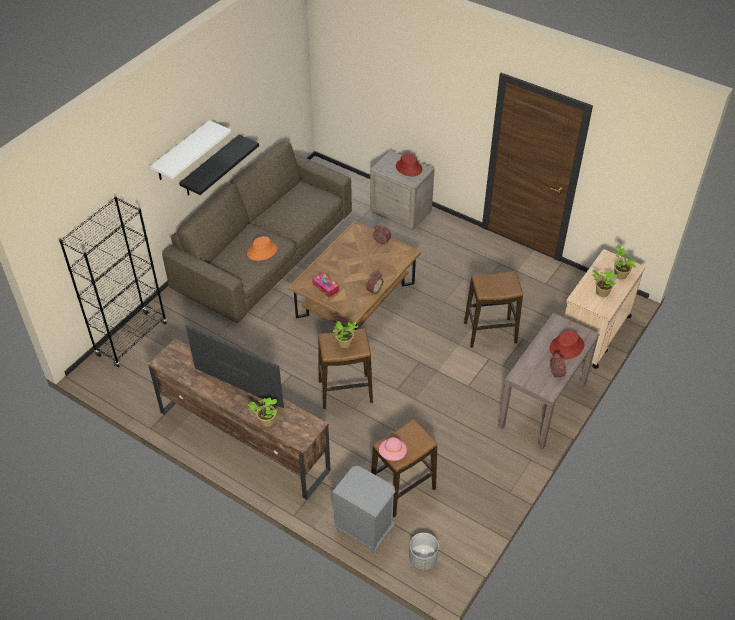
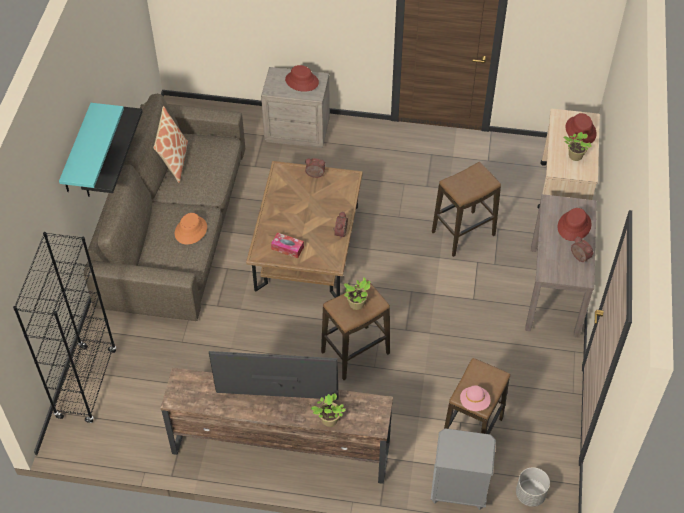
camera: 25 degrees left, 5 degrees up
white shelf [150,120,231,180] -> turquoise shelf [59,103,124,192]
potted plant [614,245,636,280] -> red hat [566,113,597,143]
none -> pillow [153,106,188,183]

